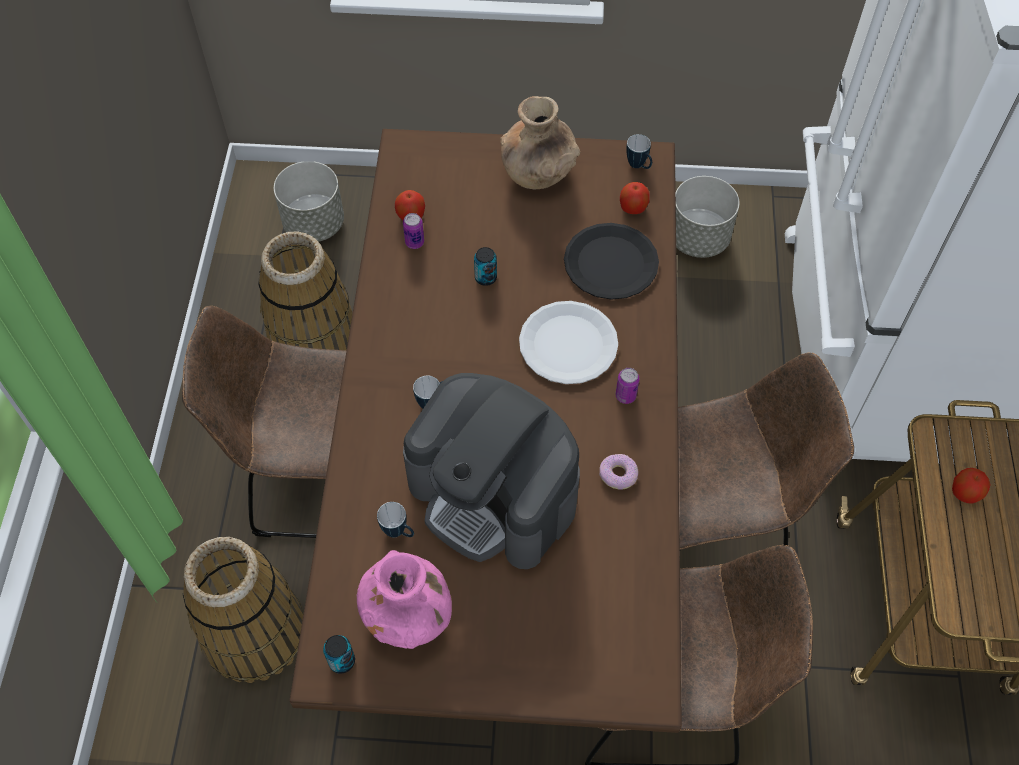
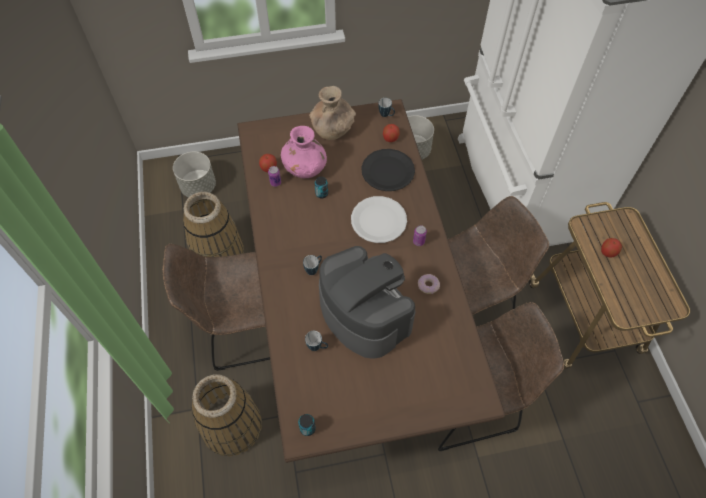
camera: 15 degrees left, 0 degrees up
pink vase [357,550,452,649] -> pink vase moved to [281,126,327,178]
coffee machine [403,373,580,569] -> coffee machine turned 150 degrees counterclockwise [319,246,415,358]

